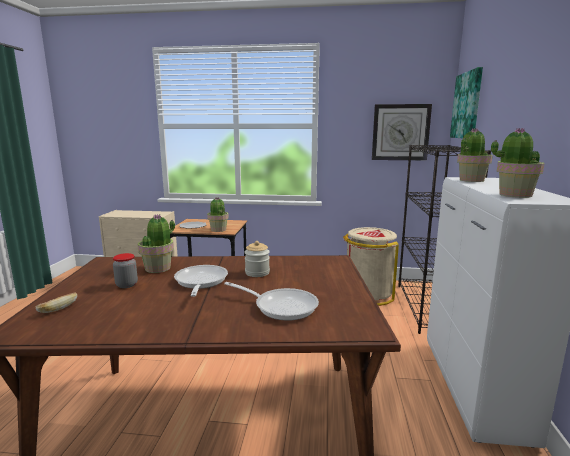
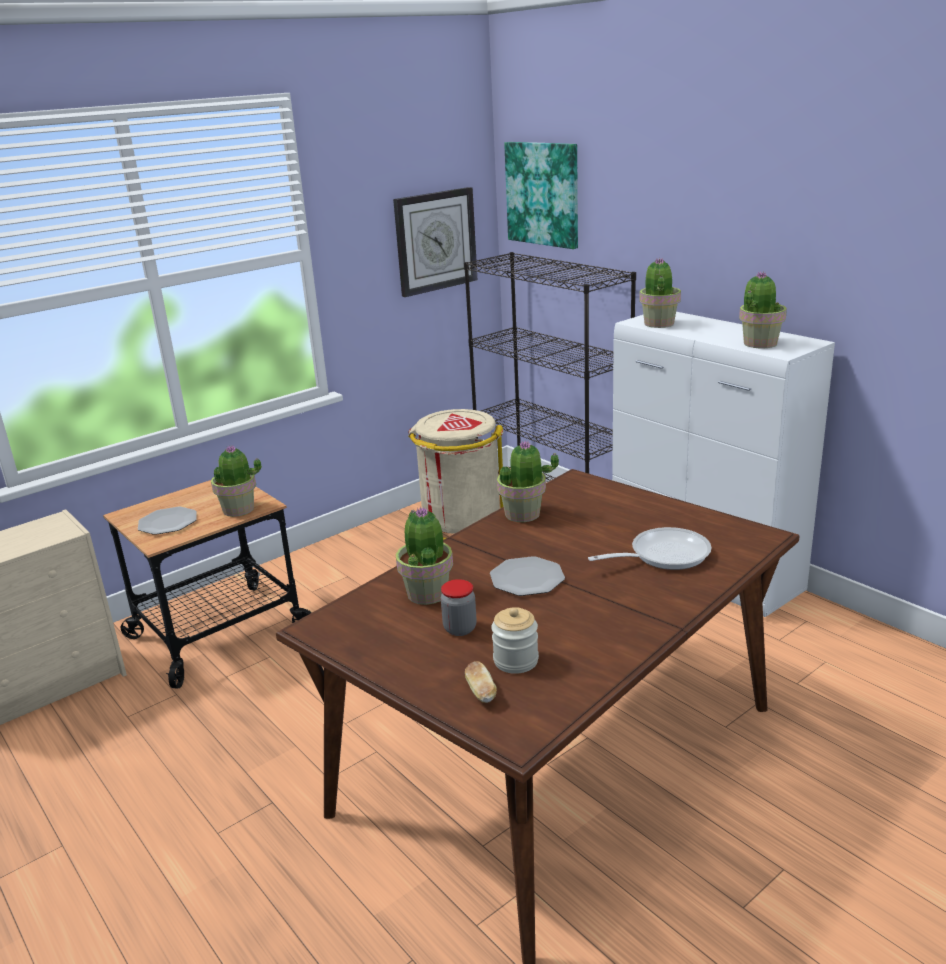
camera: 45 degrees left, 10 degrees up
frying pan [174,265,228,297] -> plate [490,556,565,596]
jar [245,241,270,277] -> jar moved to [491,607,539,674]
none -> potted plant [497,441,559,522]

